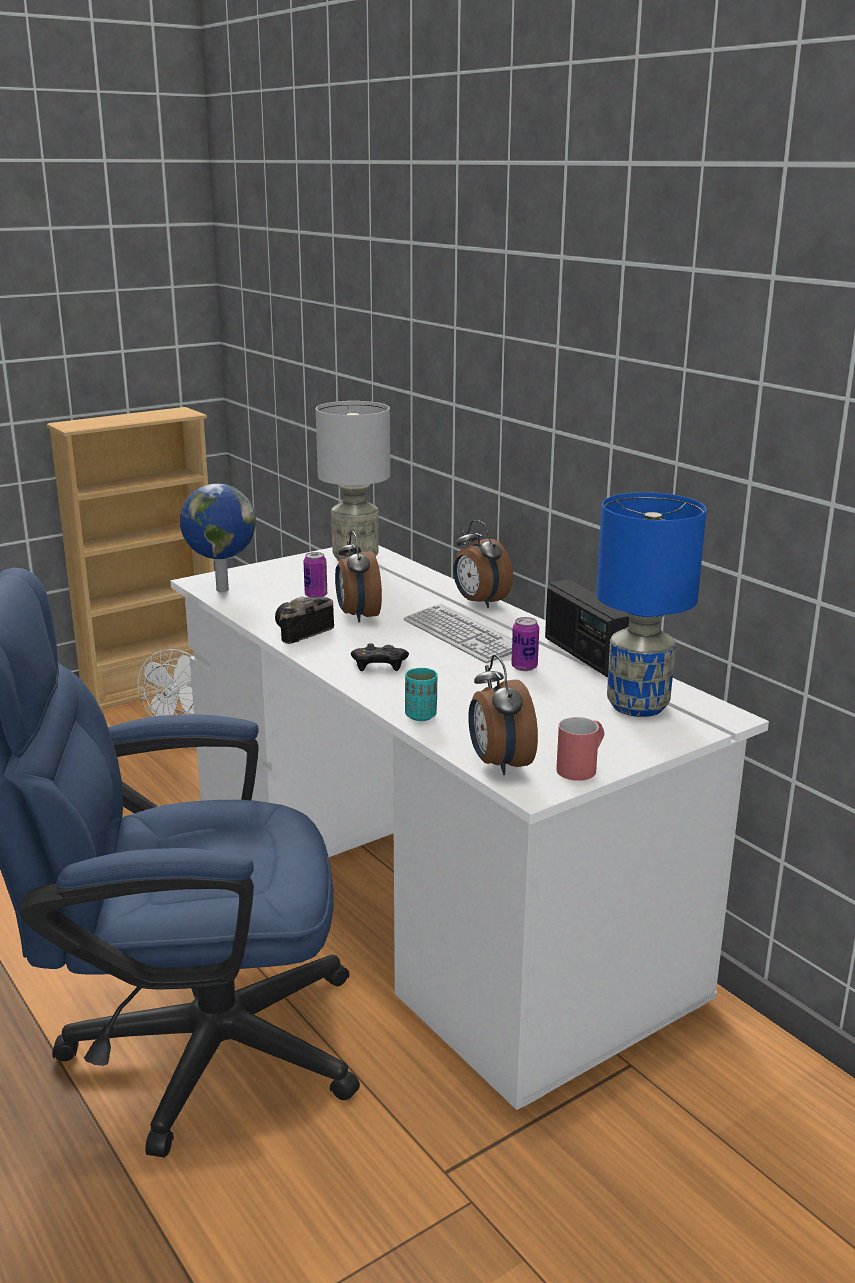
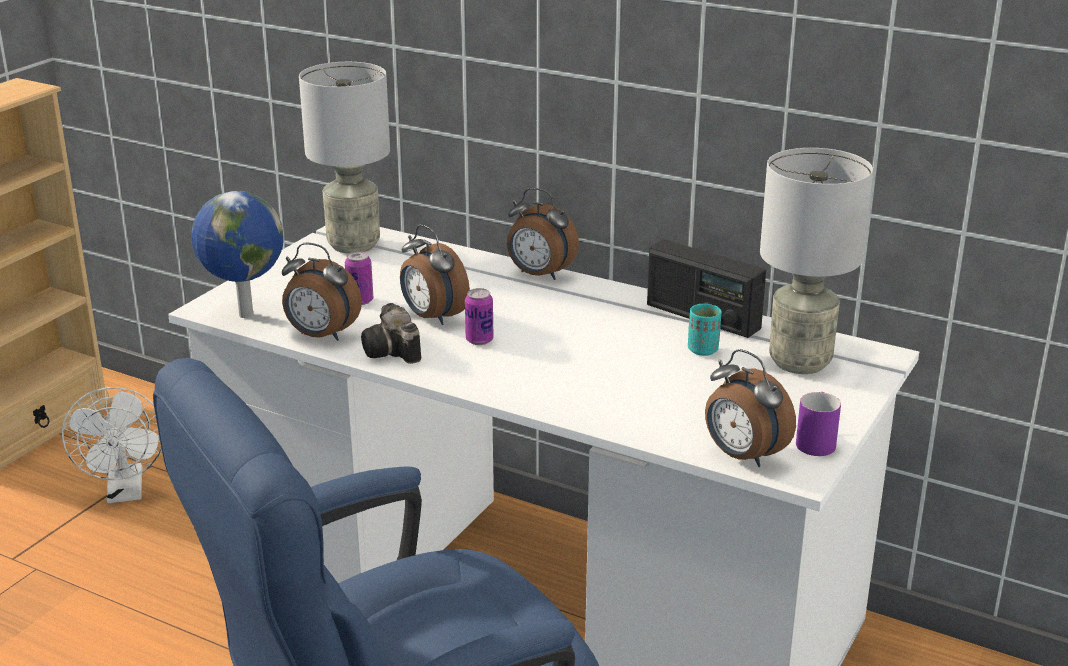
camera: 25 degrees left, 5 degrees up
camera [275,596,334,644] -> camera turned 45 degrees counterclockwise [361,303,421,364]
black game controller [351,643,409,671] -> none
keyboard [404,604,512,663] -> none
turquoise cup [405,668,438,721] -> turquoise cup moved to [688,304,722,356]
can [511,617,539,671] -> can moved to [465,288,493,345]
red mug [556,717,605,781] -> purple mug [796,392,841,456]
blue table lamp [596,492,707,717] -> grey table lamp [760,148,873,374]
none -> alarm clock [282,243,362,341]

